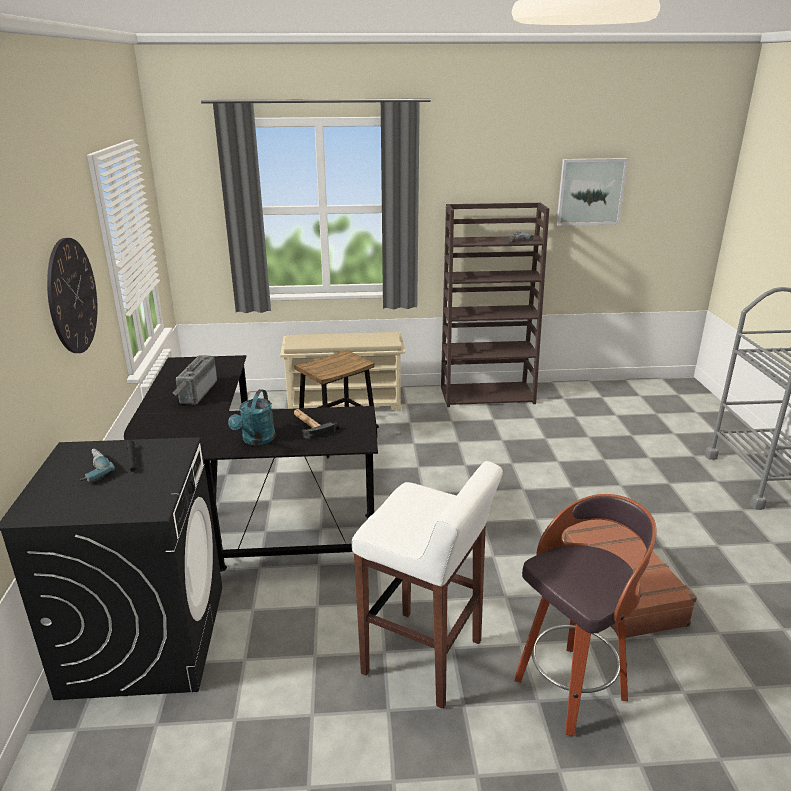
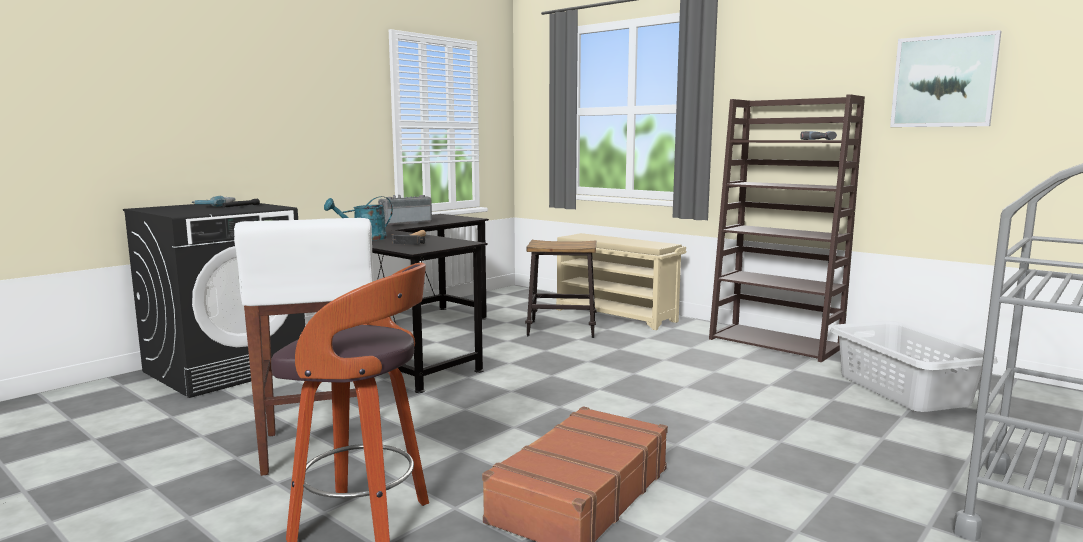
camera: 45 degrees right, 15 degrees down
wall clock [47,238,97,353] -> none
none -> grey laundry basket [830,321,998,412]

